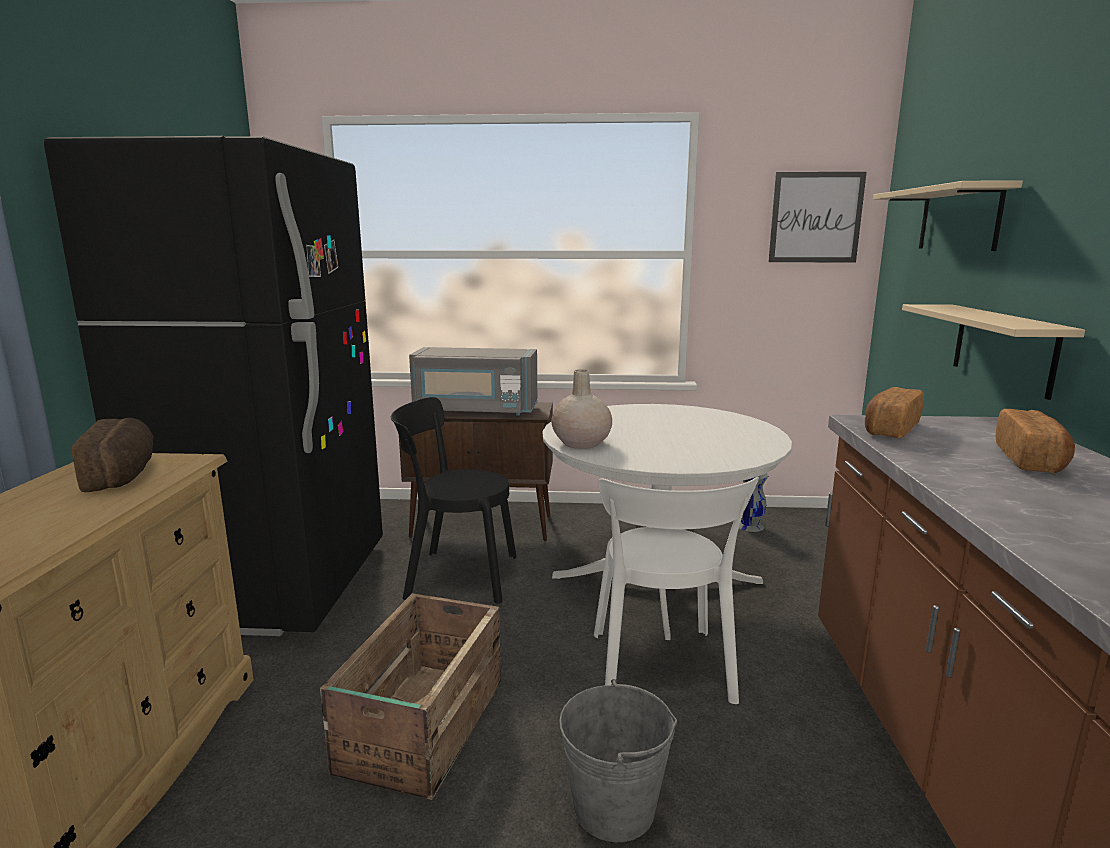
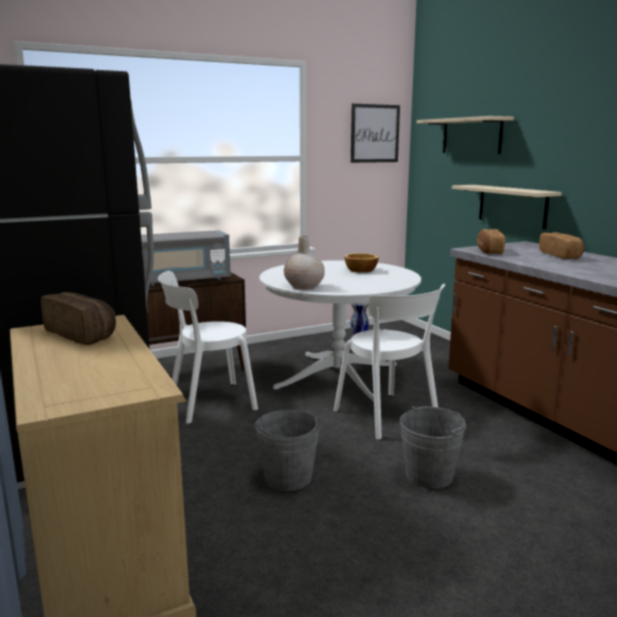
camera: 30 degrees left, 0 degrees up
crate [320,593,501,800] -> grey bucket [254,410,321,491]
black chair [391,397,516,604] -> white chair [158,271,258,424]
none -> bowl [344,253,379,272]

